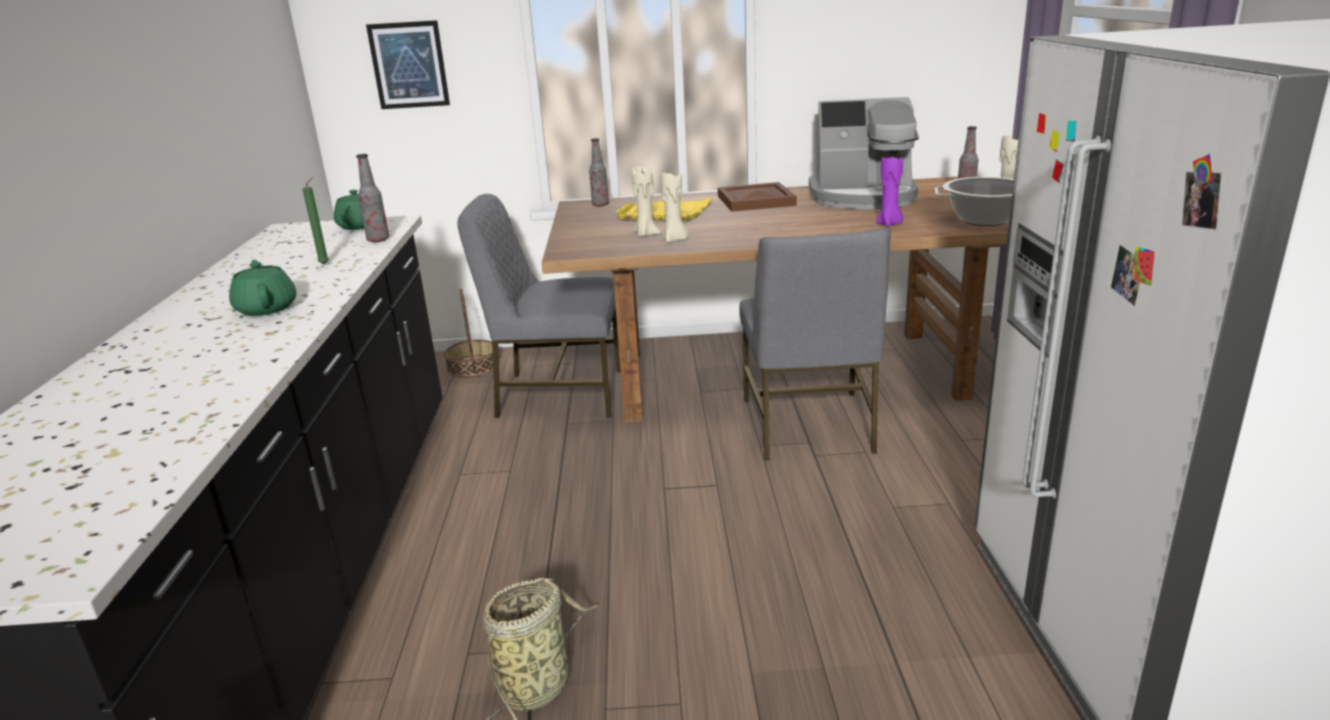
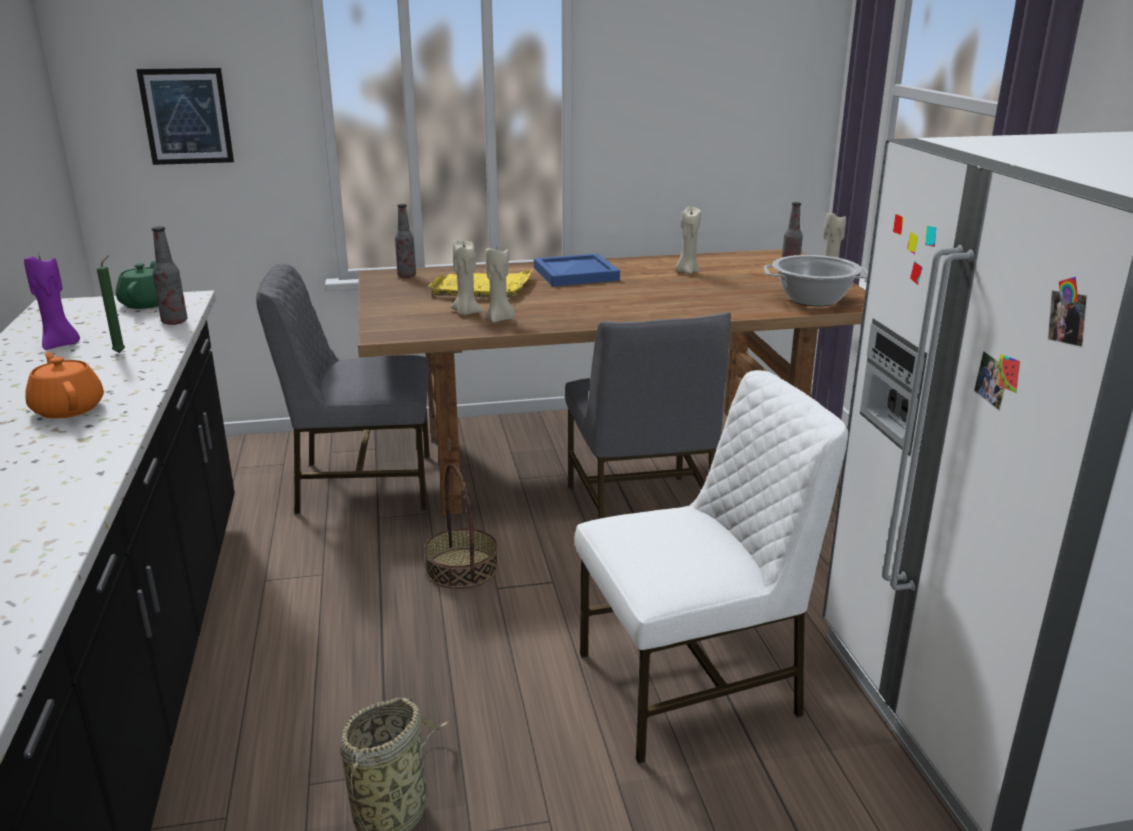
camera: 10 degrees left, 0 degrees up
green teapot [229,260,296,316] -> orange teapot [25,352,104,419]
basket [444,289,493,377] -> basket moved to [424,464,498,589]
brown tray [718,182,797,212] -> blue tray [534,253,620,286]
coffee machine [809,97,919,209] -> beige candle [676,207,701,274]
purple candle [876,154,903,226] -> purple candle moved to [24,252,80,350]
none -> white chair [575,370,848,764]

